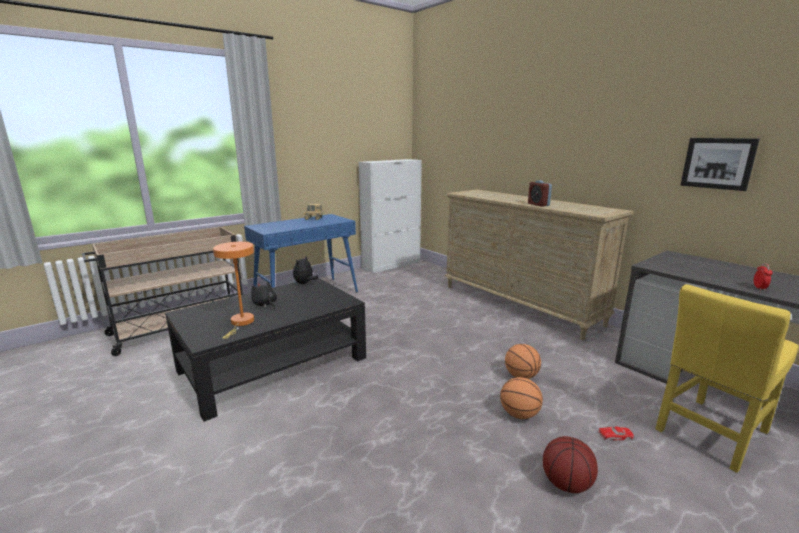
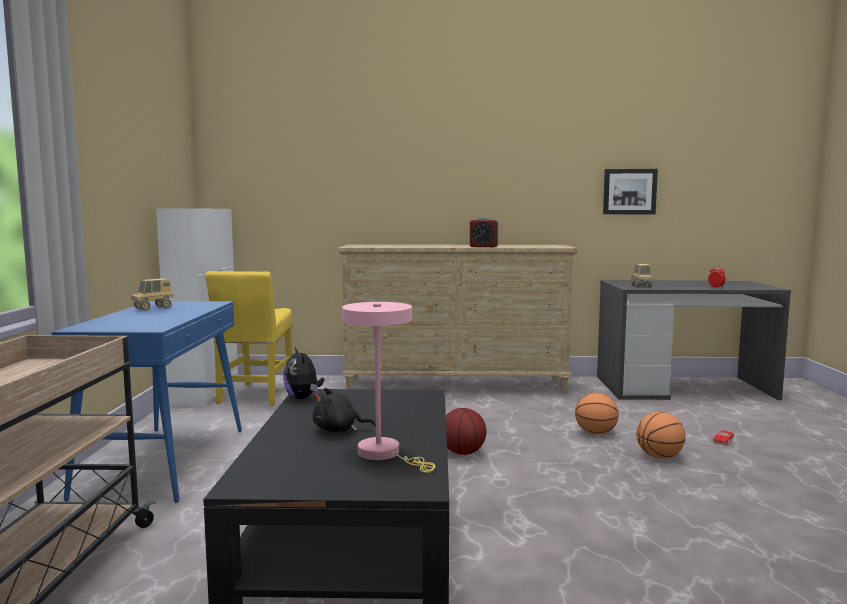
camera: 50 degrees left, 10 degrees down
orange table lamp [213,242,254,339] -> pink table lamp [342,302,435,473]
basketball [543,436,598,493] -> basketball moved to [446,408,486,455]
yellow chair [655,284,798,473] -> yellow chair moved to [205,271,292,406]
none -> toy truck [631,264,652,287]

